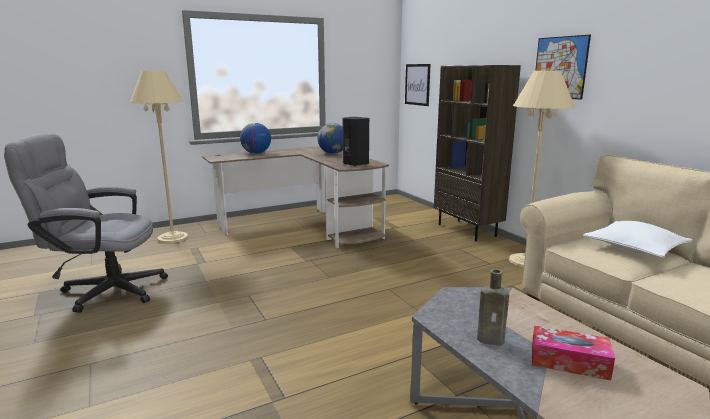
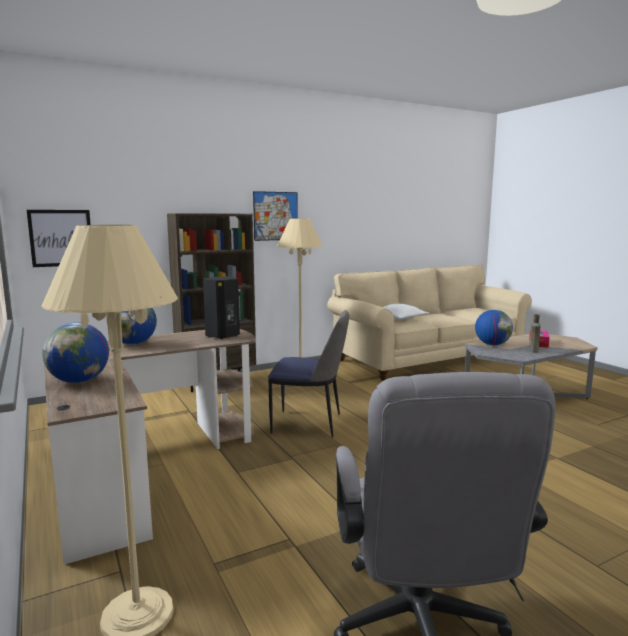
camera: 90 degrees left, 5 degrees down
none -> chair [268,310,349,438]
none -> globe [475,310,513,345]

